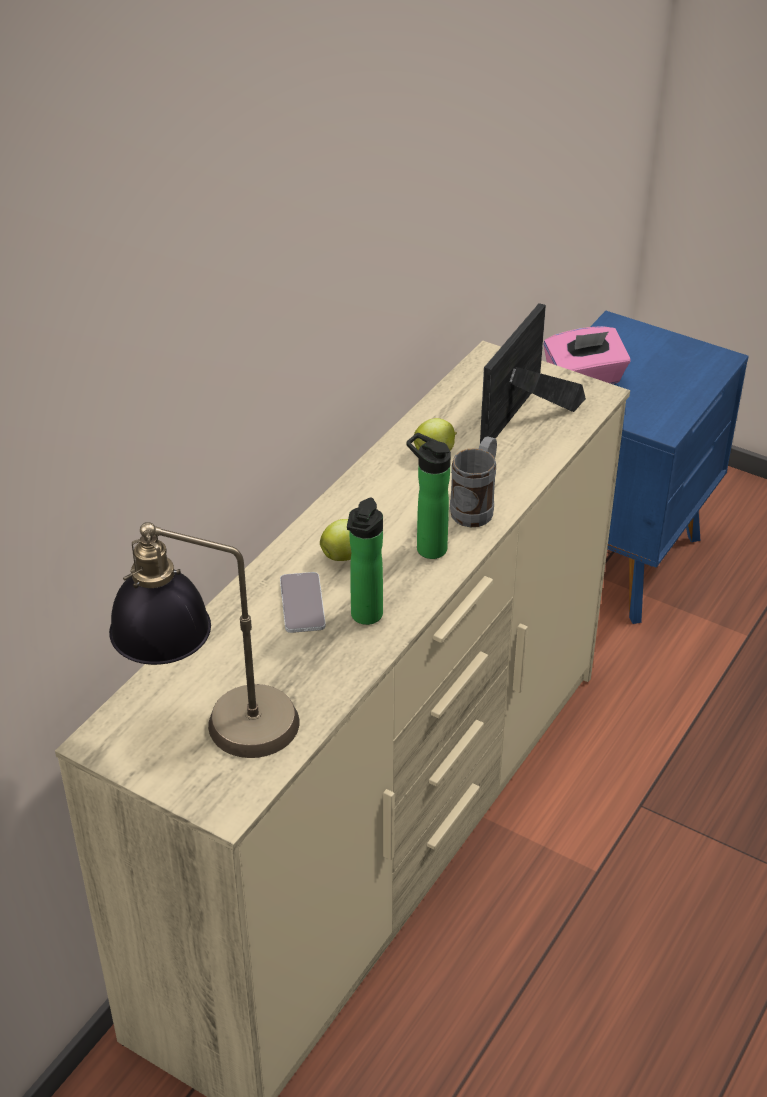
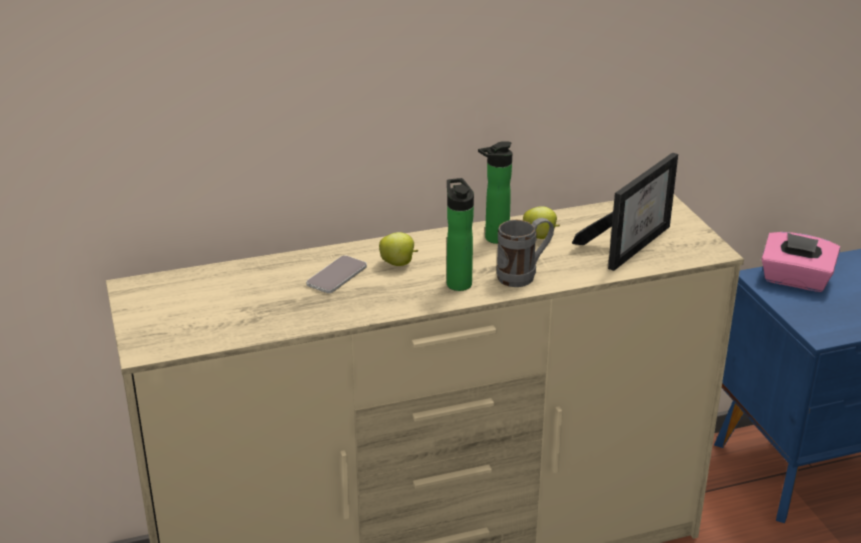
camera: 40 degrees right, 10 degrees down
table lamp [109,522,299,758] -> none
bottle [347,498,383,625] -> bottle moved to [478,141,512,244]
picture frame [480,303,586,443] -> picture frame turned 150 degrees clockwise [572,153,678,271]

